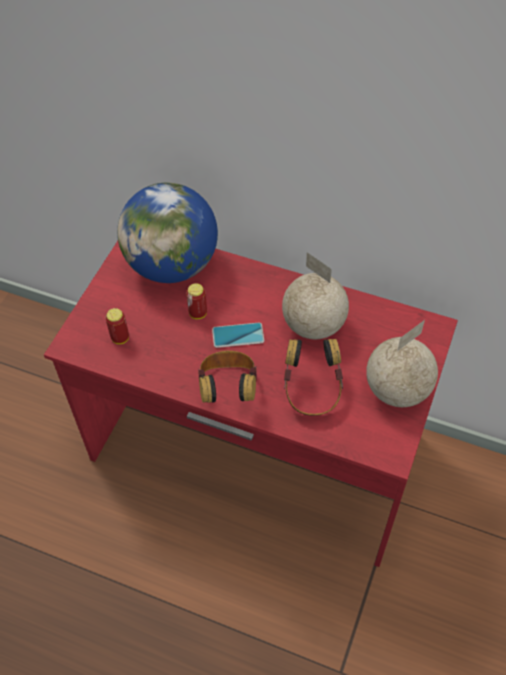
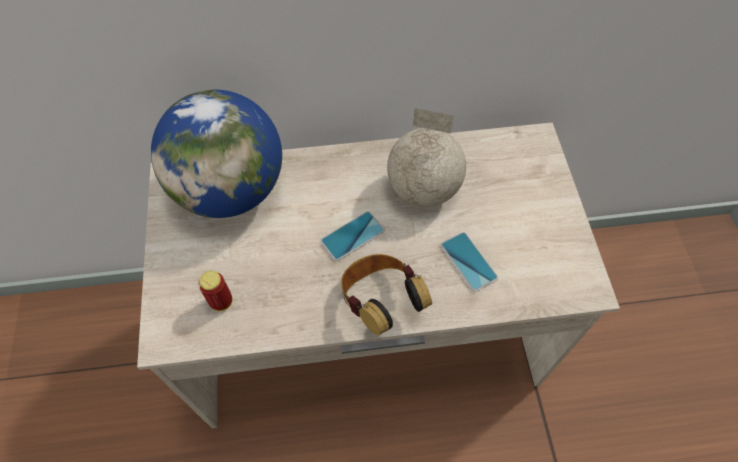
camera: 30 degrees left, 5 degrees up
red desk [44,241,458,567] -> beige desk [137,123,620,428]
can [186,283,207,319] -> none
headphones [284,339,343,416] -> phone [440,232,498,292]
globe [366,320,438,407] -> none

